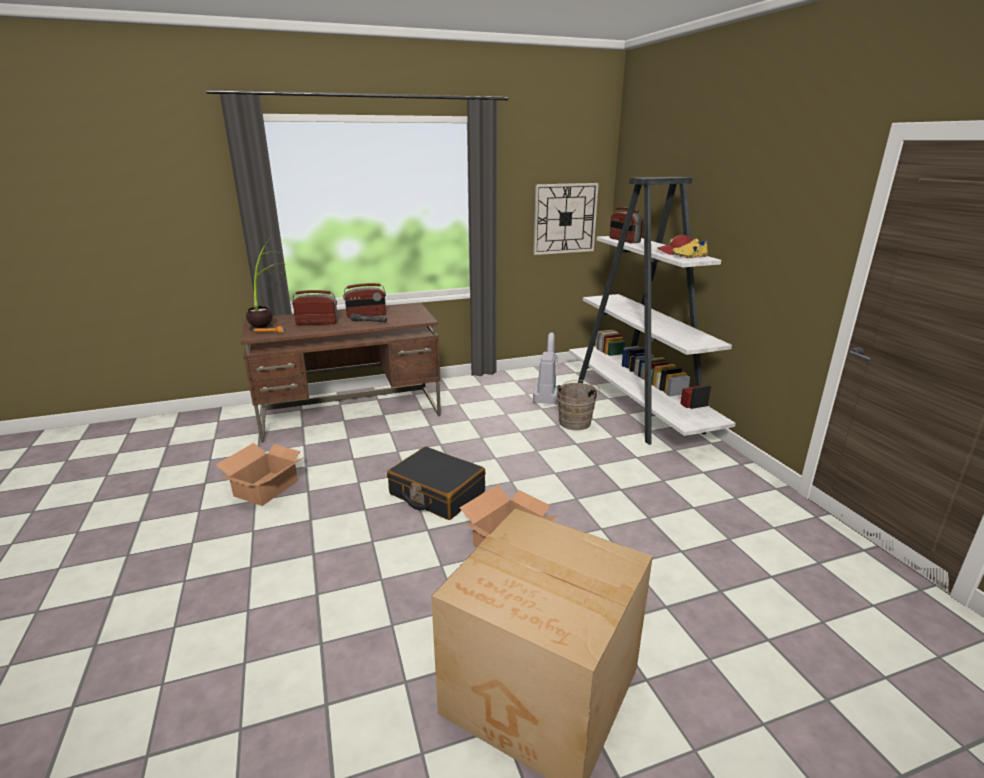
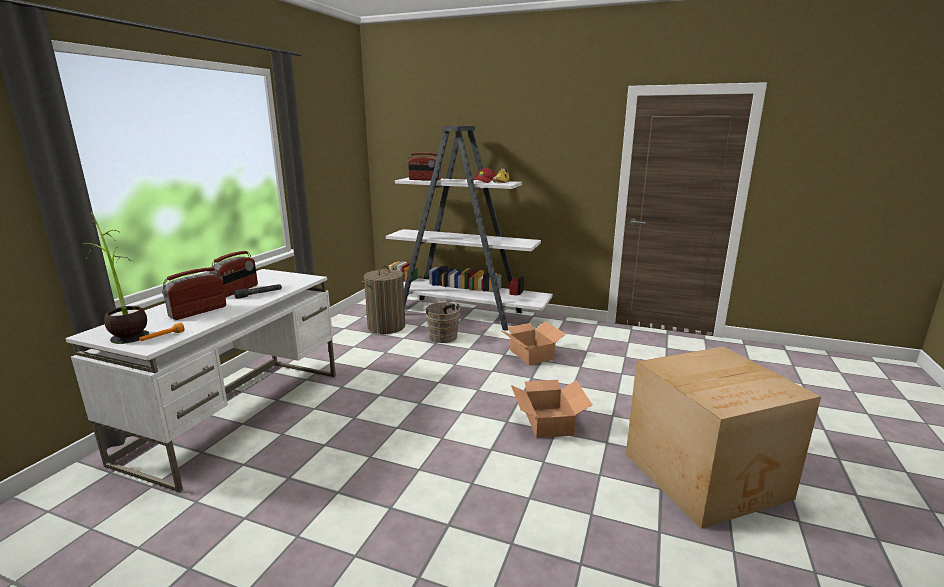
camera: 50 degrees left, 5 degrees down
cardboard box [216,443,306,506] -> cardboard box moved to [500,321,566,365]
brown desk [241,303,441,443] -> white desk [65,269,336,492]
black suitcase [387,447,485,520] -> none
wall clock [533,183,599,255] -> none
vacuum cleaner [533,332,559,405] -> laundry basket [361,265,406,334]

